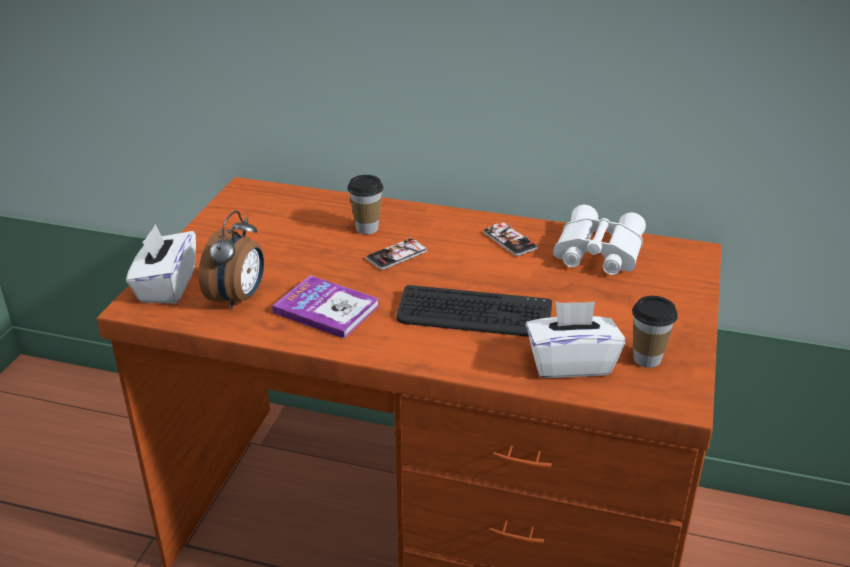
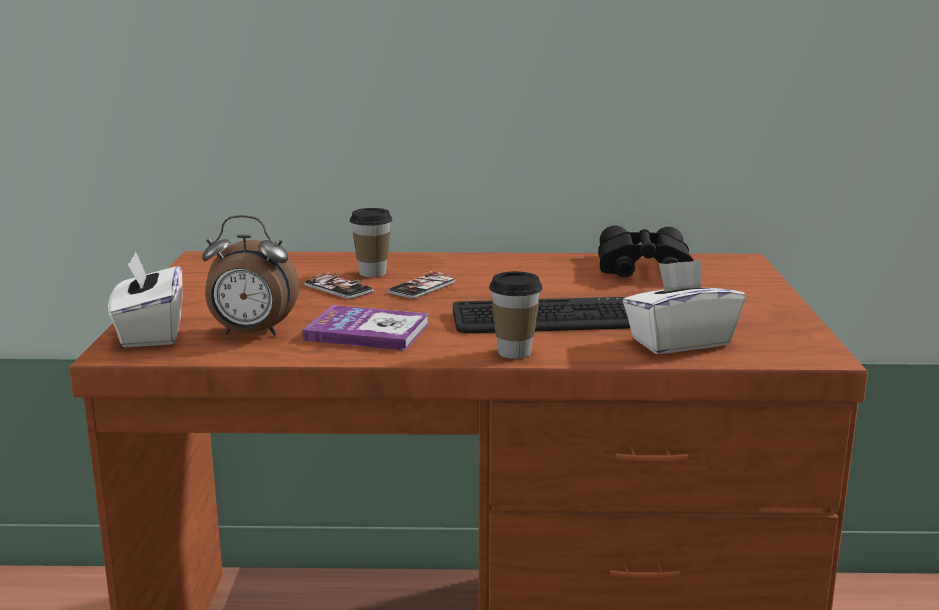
camera: 15 degrees left, 15 degrees down
alarm clock [199,211,264,310] -> alarm clock turned 90 degrees clockwise [202,215,299,336]
phone [483,221,538,256] -> phone moved to [305,272,374,299]
white binoculars [553,205,646,275] -> black binoculars [598,226,694,278]
cup [632,296,678,368] -> cup moved to [489,271,543,359]

